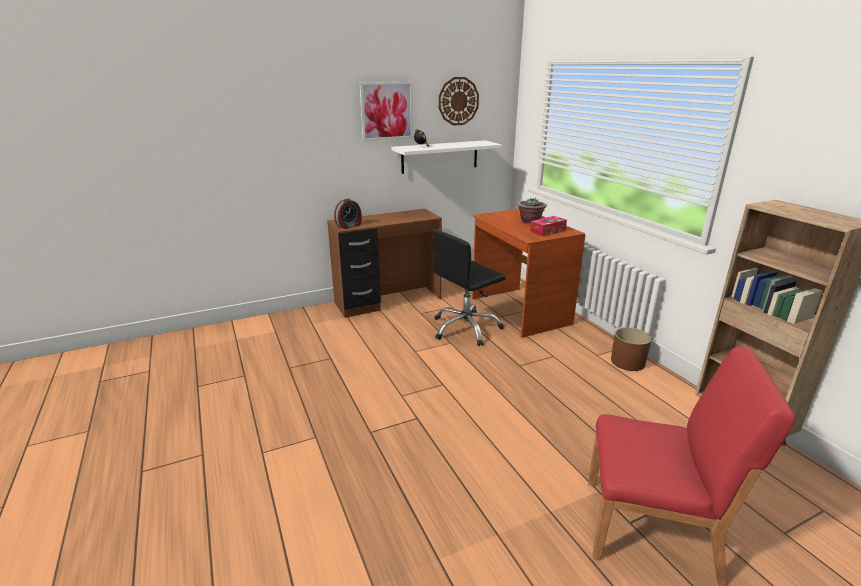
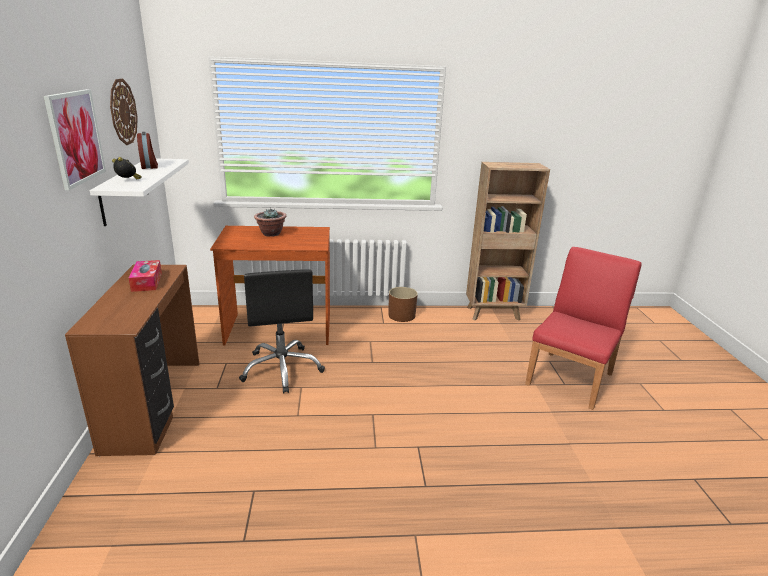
camera: 70 degrees left, 0 degrees up
alarm clock [334,199,362,229] -> alarm clock moved to [137,132,158,169]
tissue box [530,216,567,237] -> tissue box moved to [129,260,162,292]

